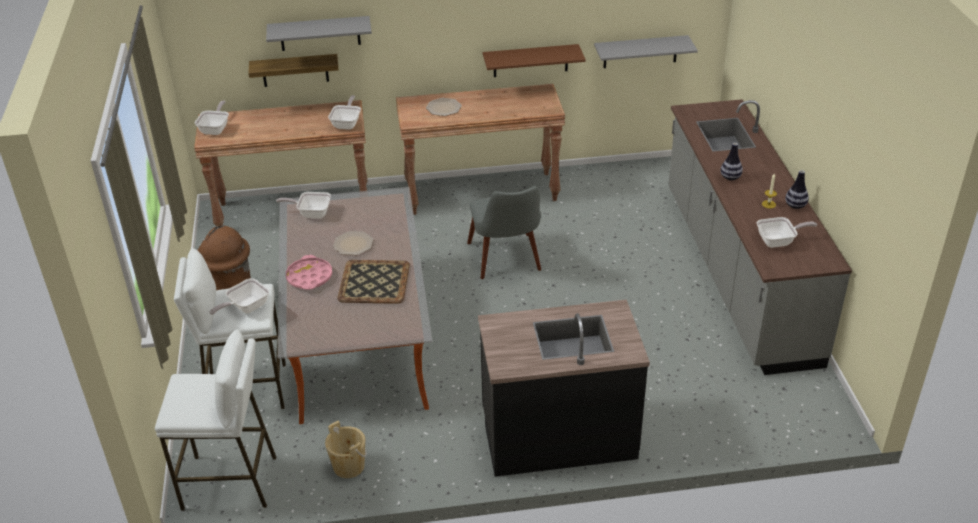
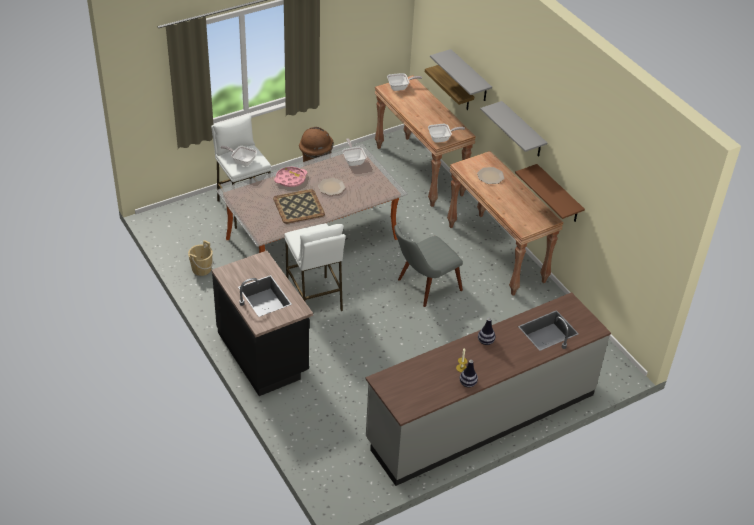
camera: 65 degrees right, 5 degrees up
white stool [155,330,277,511] -> white stool moved to [284,223,345,311]
grey shelf [594,35,698,68] -> grey shelf moved to [480,101,547,157]
frying pan [757,217,817,248] -> none

